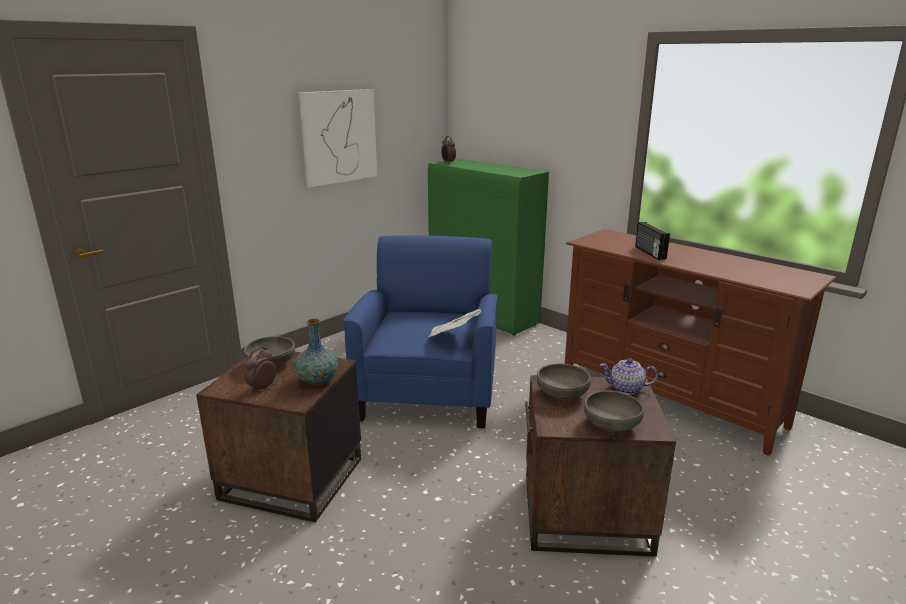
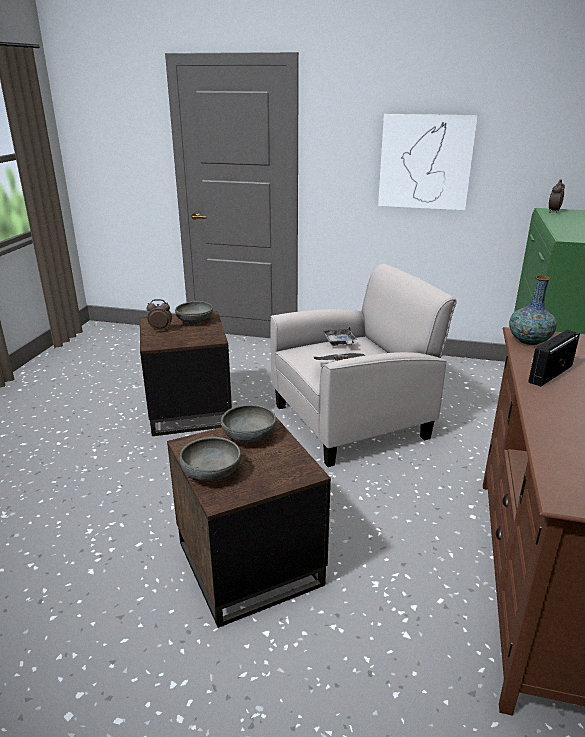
camera: 60 degrees right, 5 degrees up
vase [294,319,338,385] -> vase moved to [509,276,557,345]
blue armchair [343,235,497,428] -> beige armchair [270,264,457,467]
teapot [600,358,658,394] -> none
none -> grey tray [322,327,357,346]

